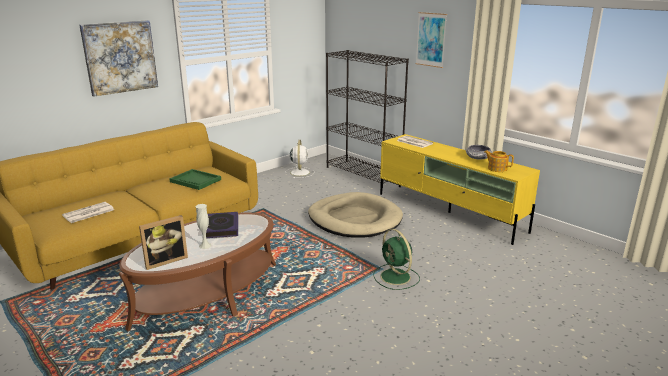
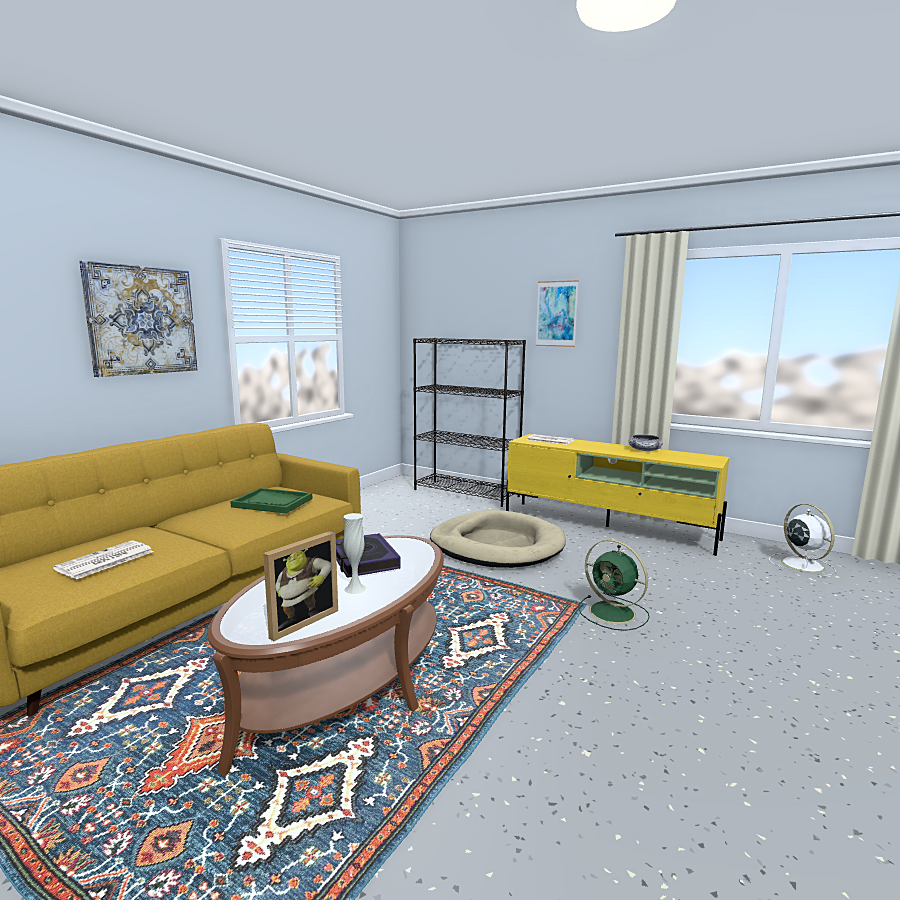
camera: 15 degrees left, 10 degrees down
white fan [286,140,314,178] -> white fan moved to [769,504,836,578]
teapot [484,150,514,172] -> none

